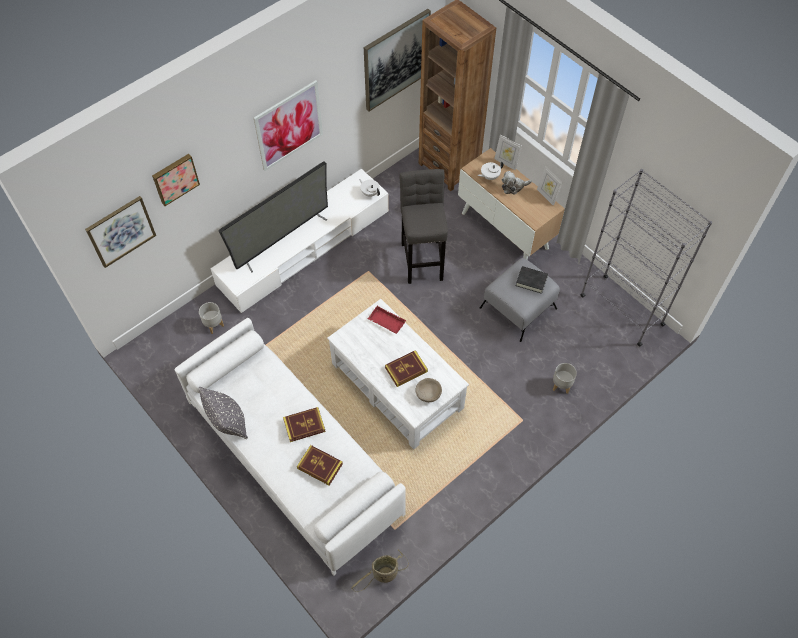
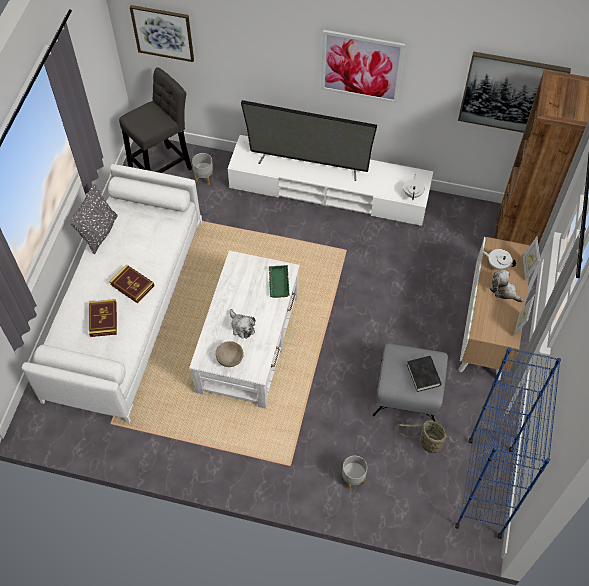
camera: 55 degrees right, 0 degrees up
picture [152,154,200,206] -> none
basket [351,549,409,592] -> basket moved to [398,420,458,457]
red tray [368,306,406,334] -> green tray [269,265,290,298]
book [385,350,428,387] -> plush toy [230,309,255,339]
grey stool [399,169,448,284] -> grey stool moved to [119,67,192,173]
grey bookcase [580,169,712,346] -> blue bookcase [455,347,561,539]

